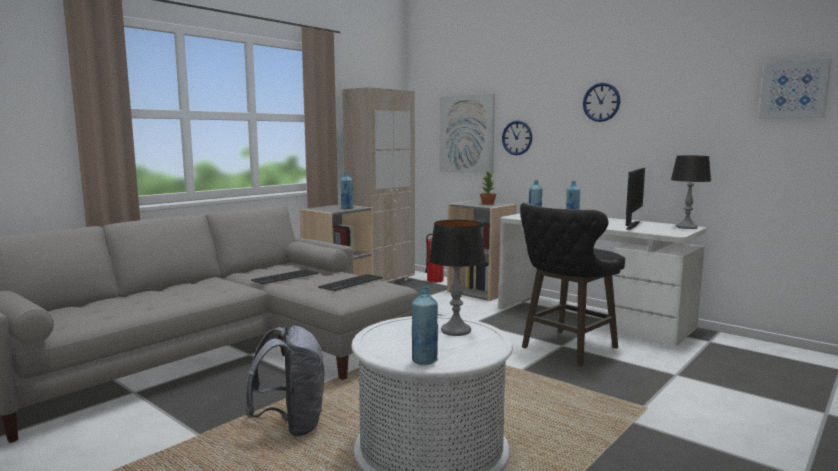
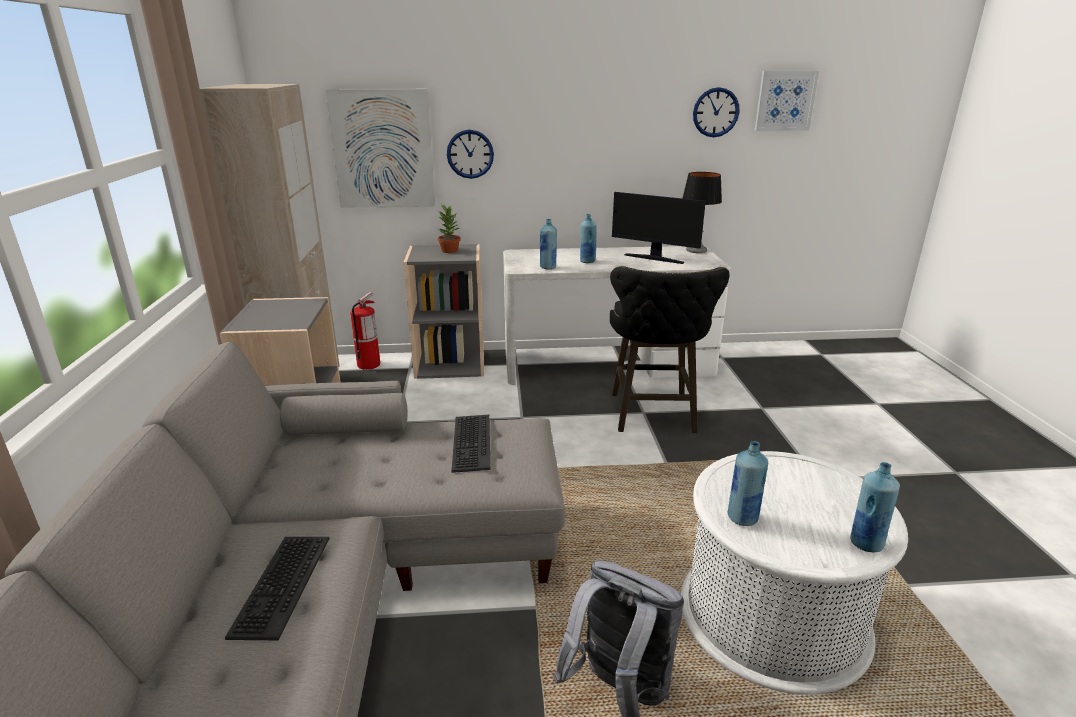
camera: 45 degrees left, 15 degrees up
keyboard [251,269,319,284] -> keyboard moved to [225,537,330,640]
blue bottle [340,172,354,209] -> blue bottle moved to [727,441,768,526]
table lamp [428,220,486,336] -> none
wall clock [583,83,620,122] -> wall clock moved to [693,87,739,137]
monitor [626,168,645,230] -> monitor turned 135 degrees clockwise [612,192,706,264]

